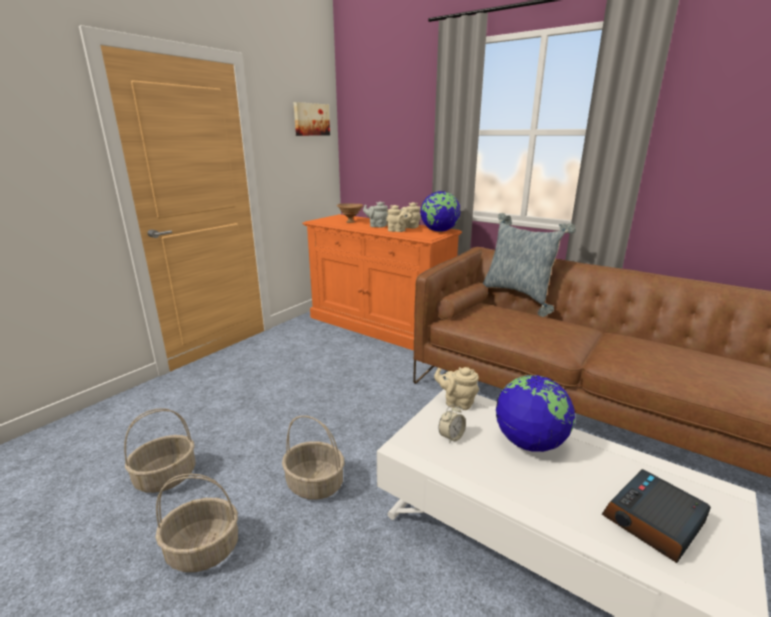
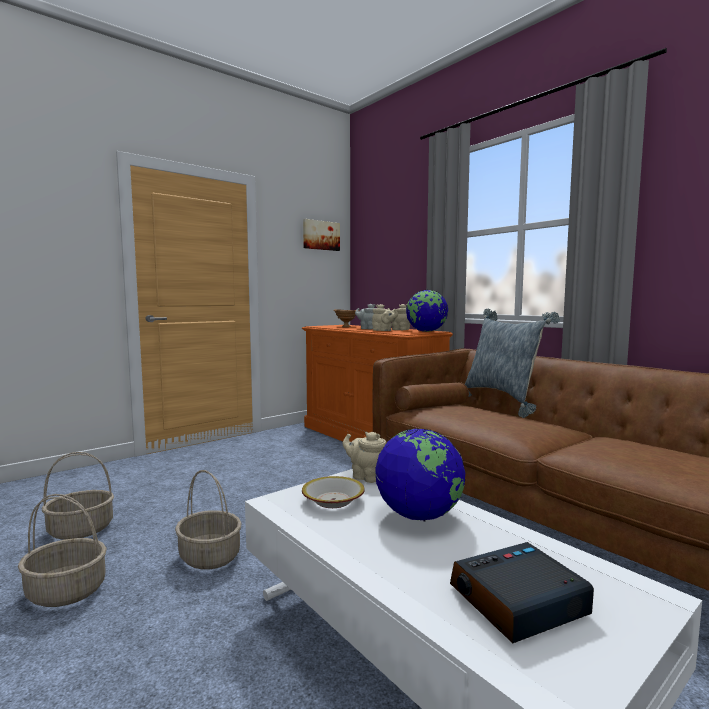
camera: 15 degrees right, 15 degrees down
alarm clock [439,404,466,444] -> bowl [302,476,365,508]

